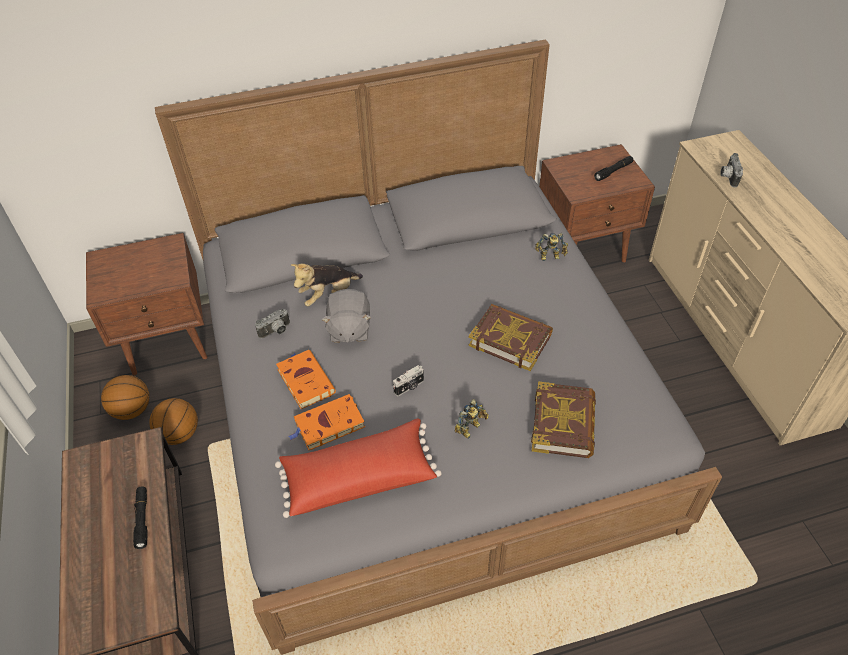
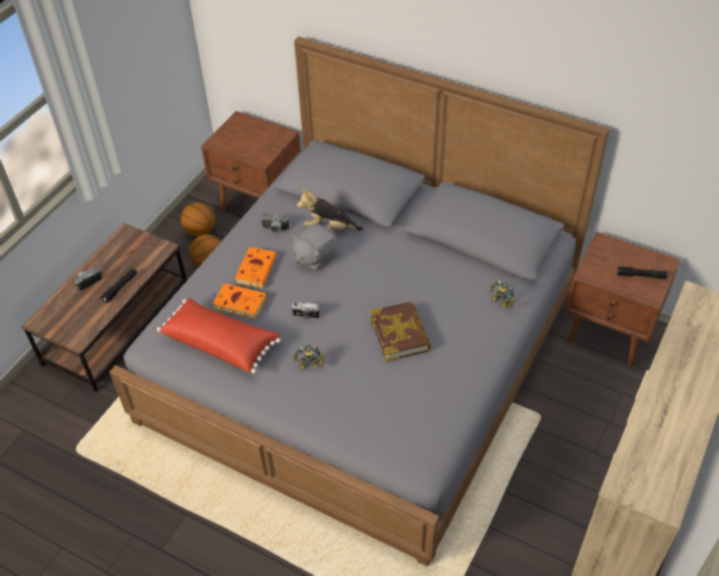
camera: 45 degrees right, 0 degrees up
book [531,381,596,458] -> none
camera [720,153,743,187] -> camera moved to [74,267,102,291]

